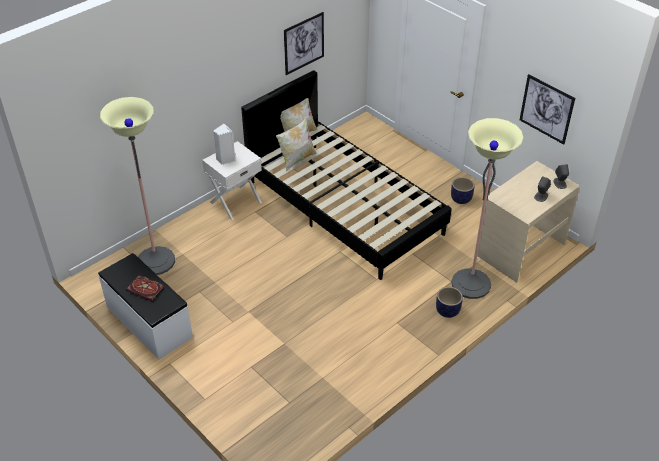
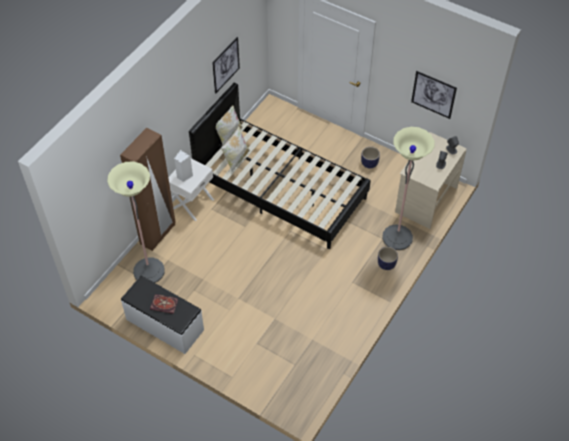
camera: 15 degrees left, 10 degrees up
none -> brown wardrobe [120,128,176,251]

